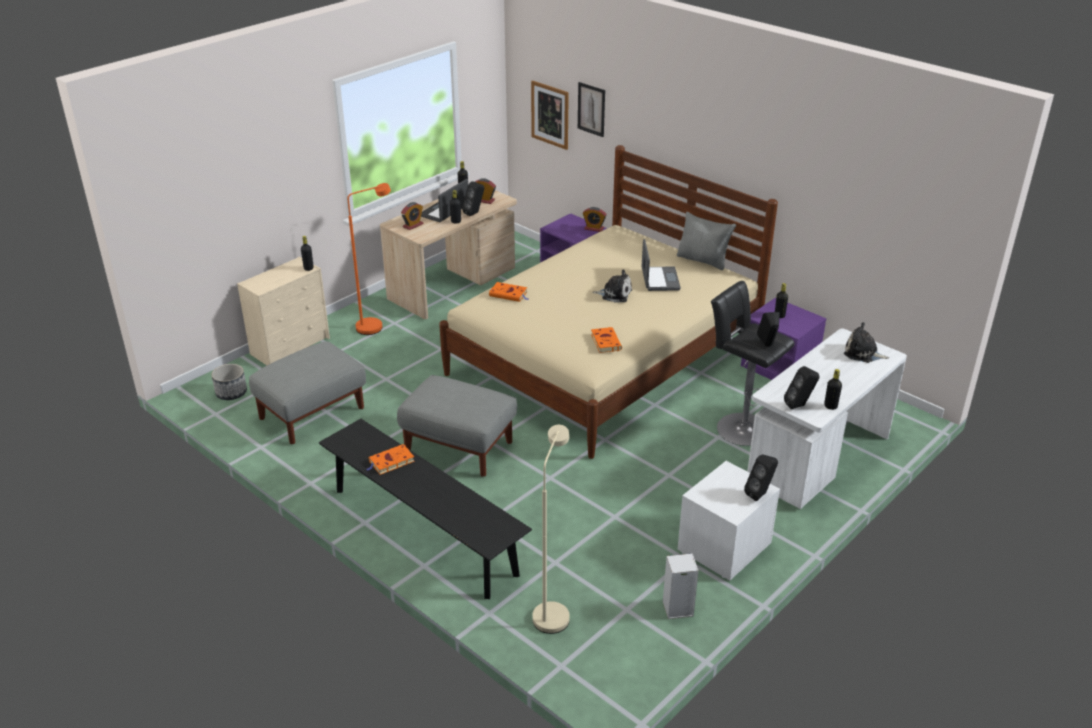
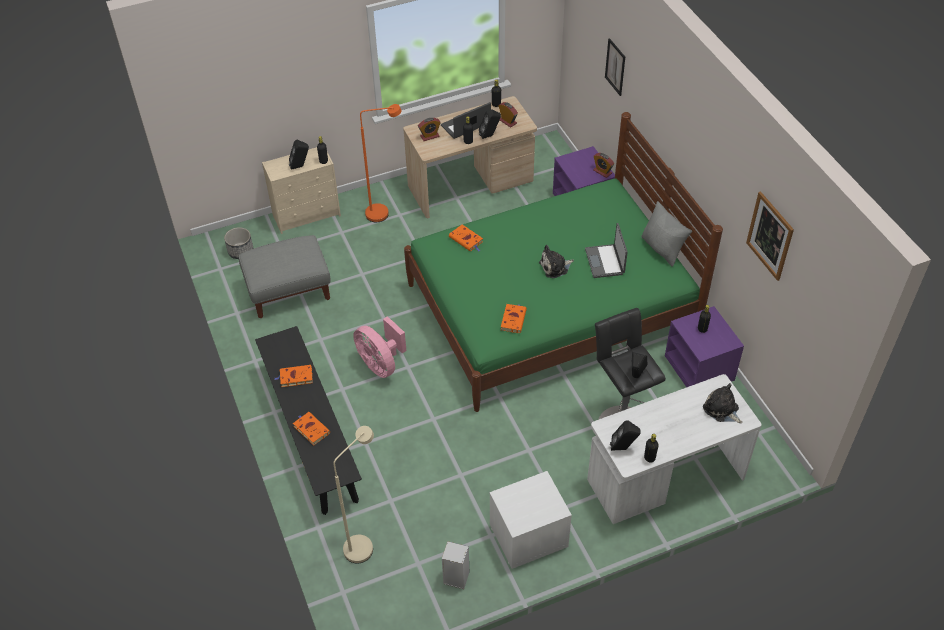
camera: 25 degrees right, 15 degrees up
grey ottoman [397,375,517,477] -> pink fan [353,316,406,378]
beige bed [439,145,778,459] -> green bed [404,112,723,412]
picture [531,81,569,150] -> picture moved to [746,191,794,281]
plush toy [592,270,632,303] -> plush toy turned 120 degrees clockwise [539,245,574,278]
laptop [641,239,681,291] -> laptop turned 150 degrees clockwise [585,223,628,278]
black speaker [744,454,778,501] -> black speaker moved to [289,140,309,170]
none -> orange book [293,412,330,445]

